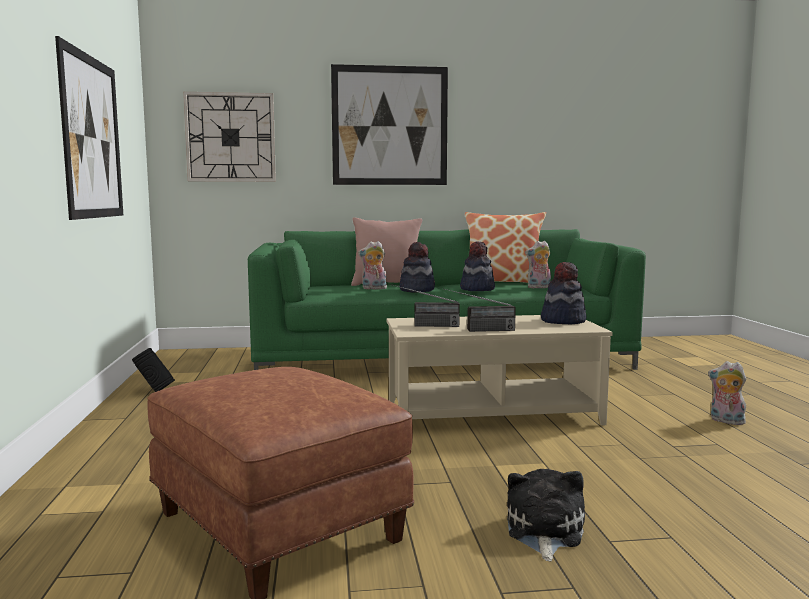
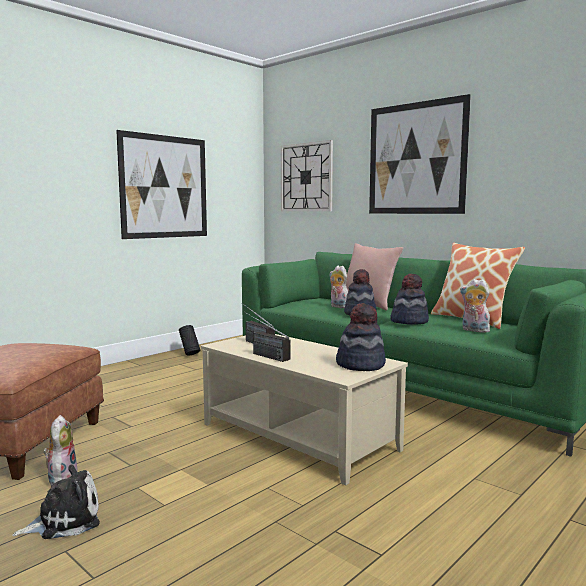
camera: 50 degrees right, 0 degrees up
plush toy [708,361,746,425] -> plush toy moved to [43,415,78,486]

